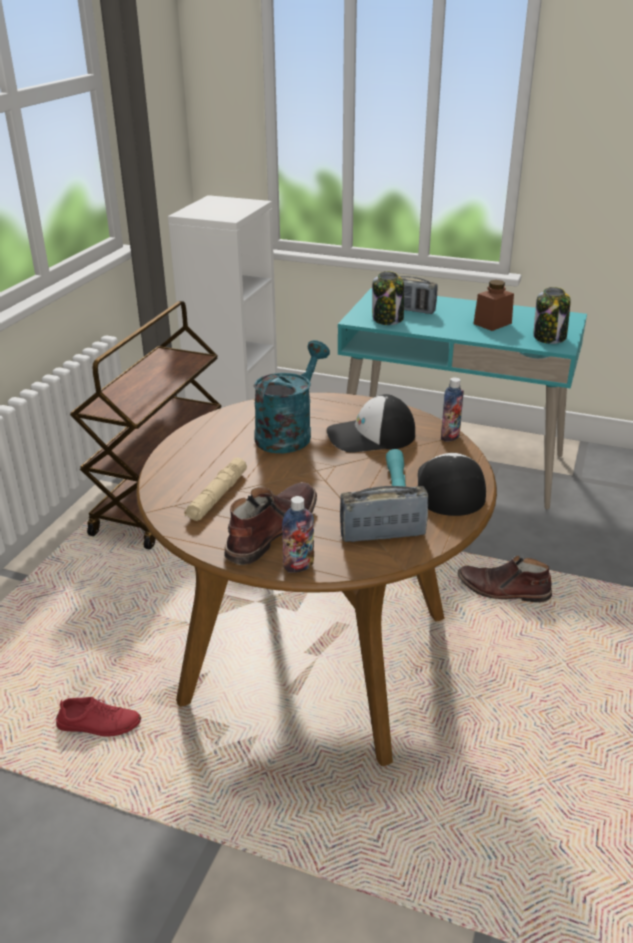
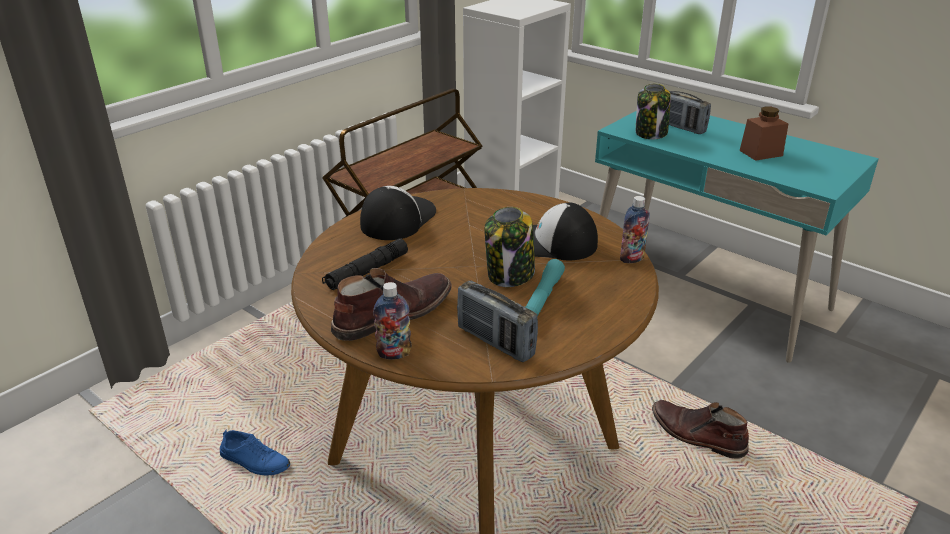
camera: 20 degrees right, 0 degrees up
red shoe [56,697,141,736] -> blue shoe [220,430,290,476]
beige flashlight [184,458,247,521] -> black flashlight [322,238,408,290]
turquoise watering can [254,340,330,453] -> none
radio [340,486,428,542] -> radio turned 150 degrees counterclockwise [457,280,538,362]
cap [418,453,486,516] -> cap moved to [360,186,436,240]
jar [533,287,571,344] -> jar moved to [484,207,535,287]

